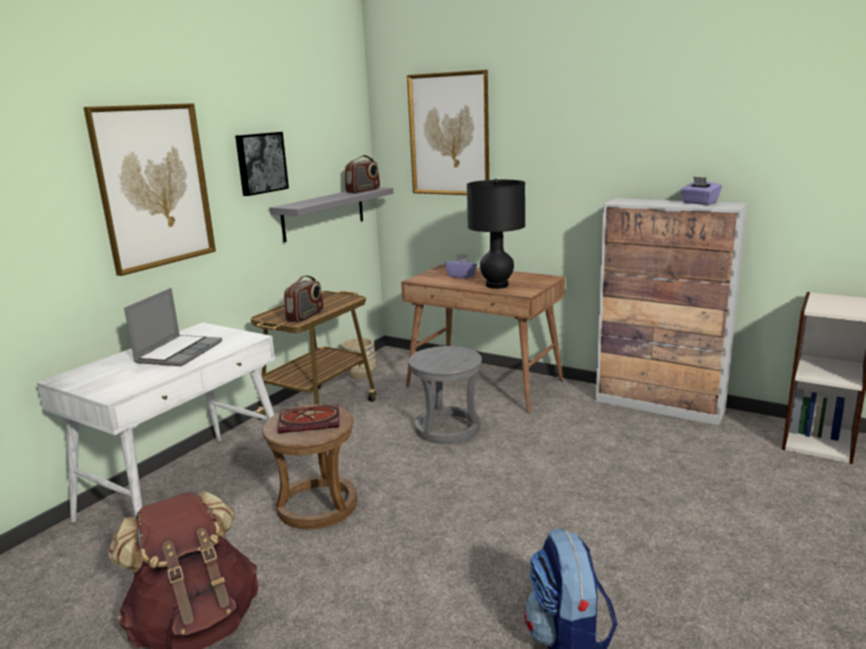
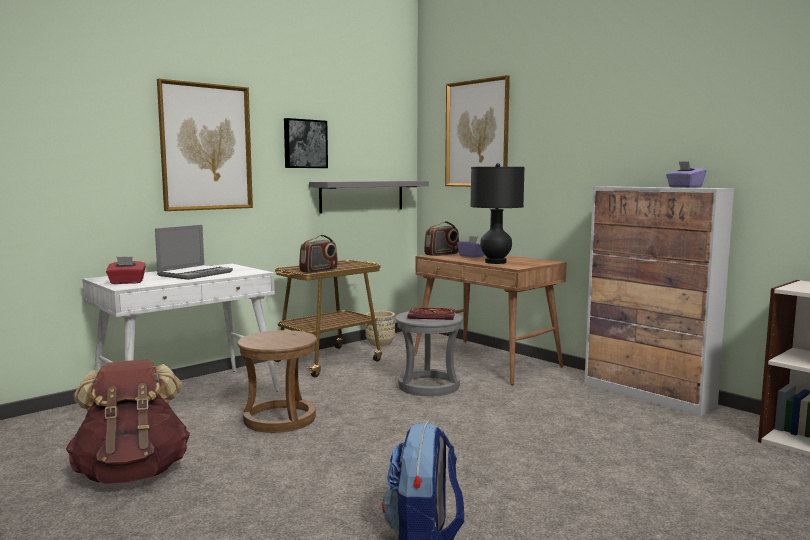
camera: 15 degrees right, 10 degrees down
book [277,404,340,433] -> book moved to [408,308,455,320]
radio [345,155,380,193] -> radio moved to [424,221,459,256]
none -> red tissue box [106,257,146,284]

